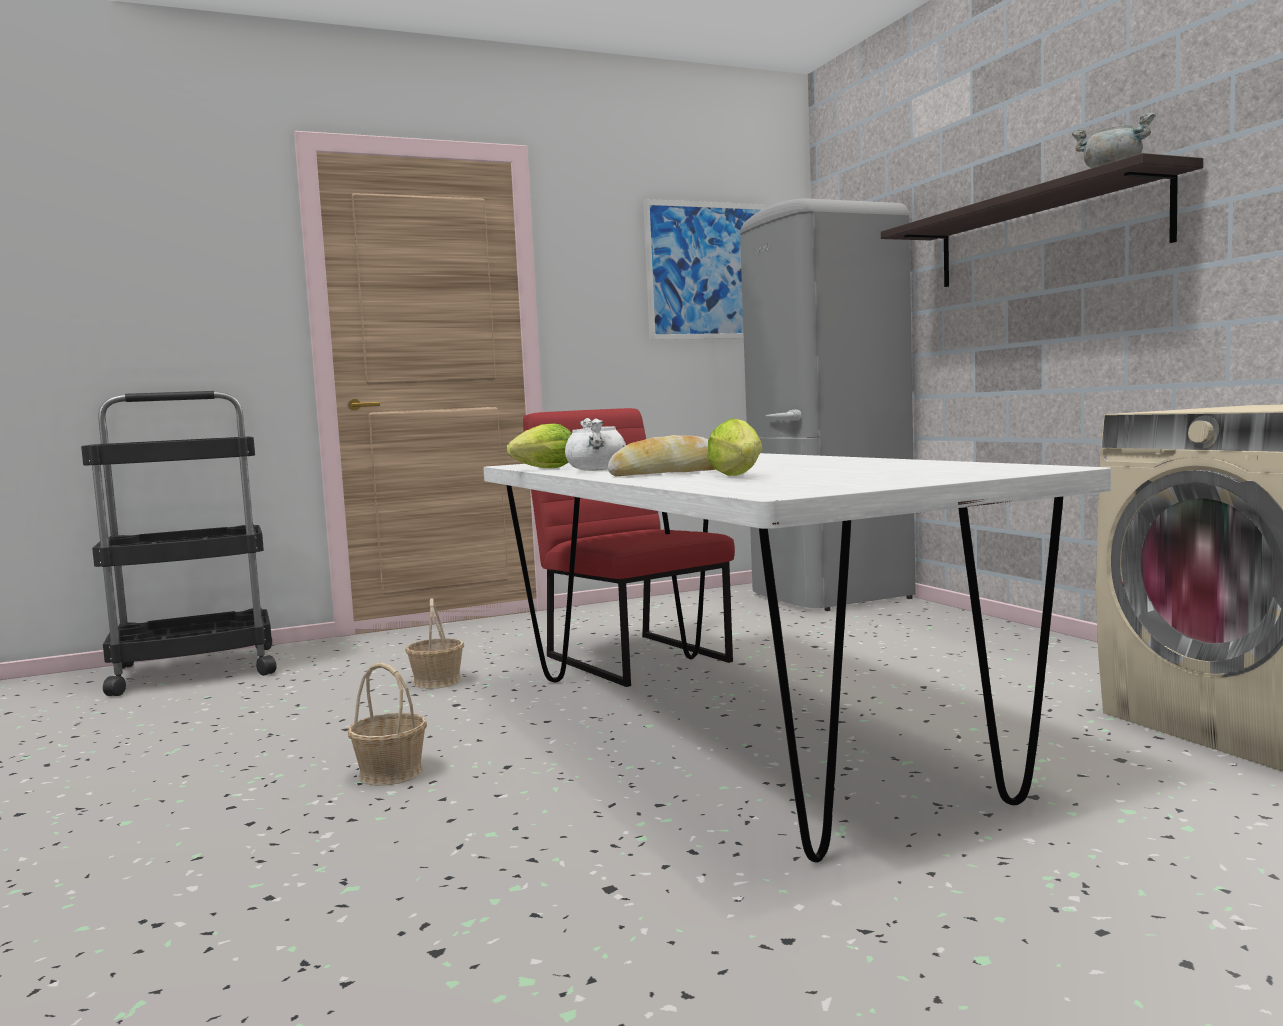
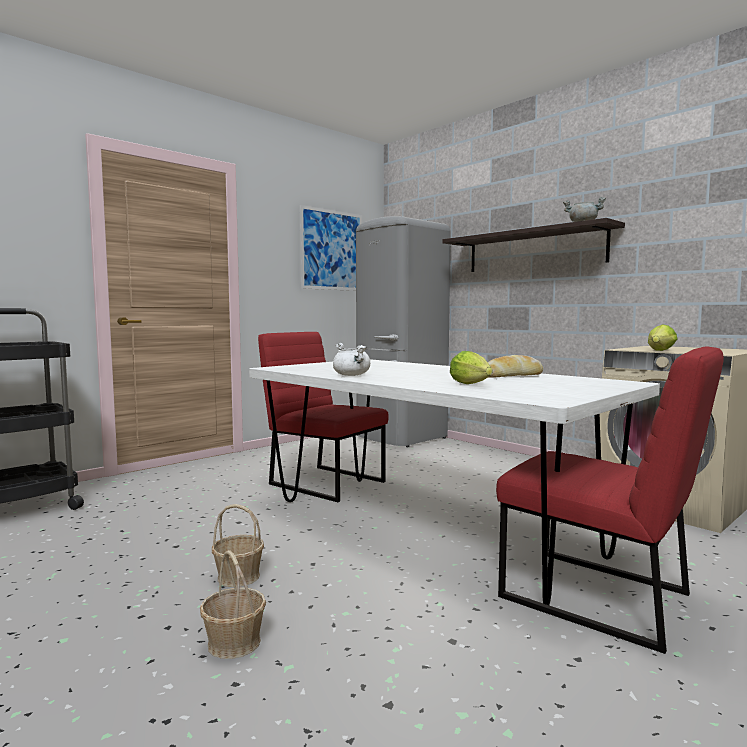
camera: 20 degrees left, 0 degrees up
basket [405,598,464,689] -> basket moved to [200,550,266,659]
lettuce [506,424,572,468] -> lettuce moved to [648,325,677,351]
bread [607,435,716,477] -> bread moved to [488,355,543,378]
none -> red chair [496,346,724,654]

